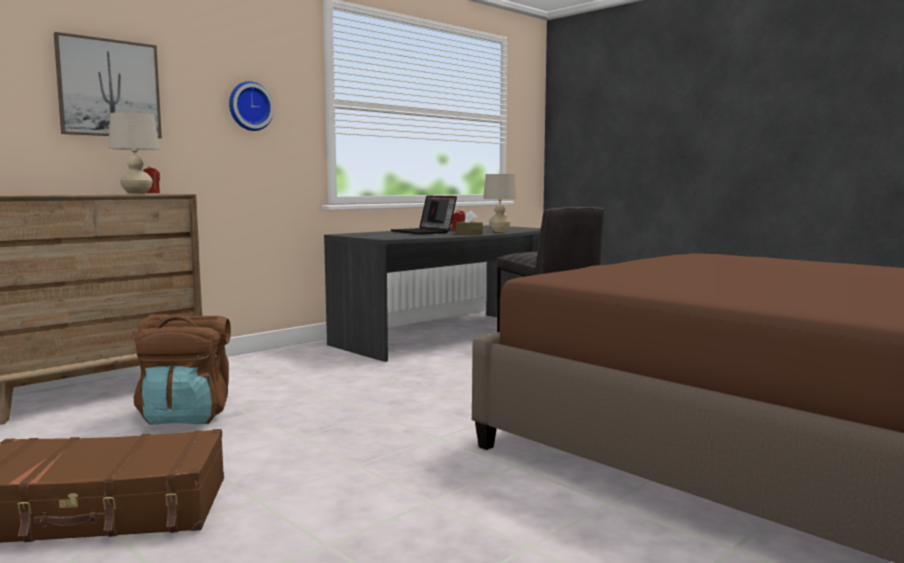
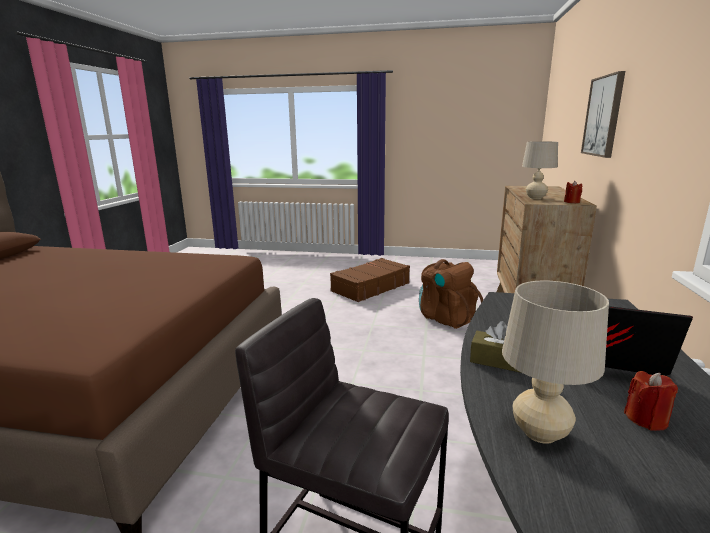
camera: 145 degrees right, 10 degrees up
wall clock [229,81,274,131] -> none

